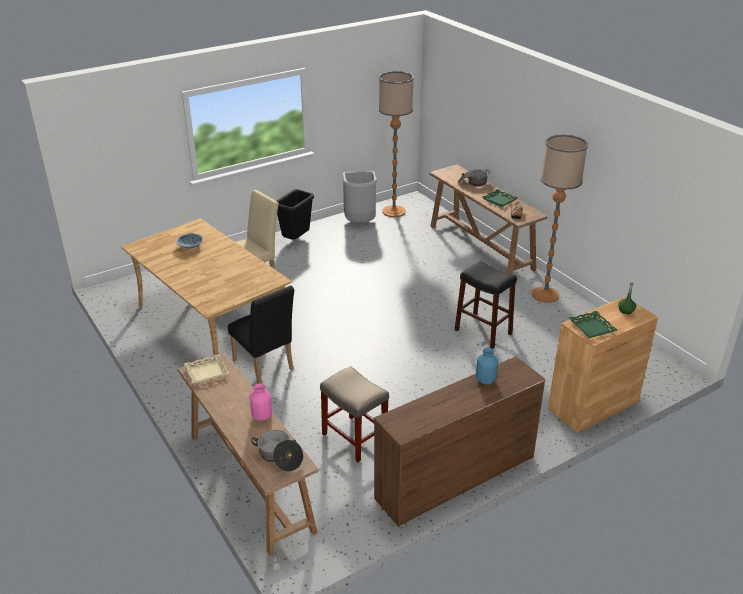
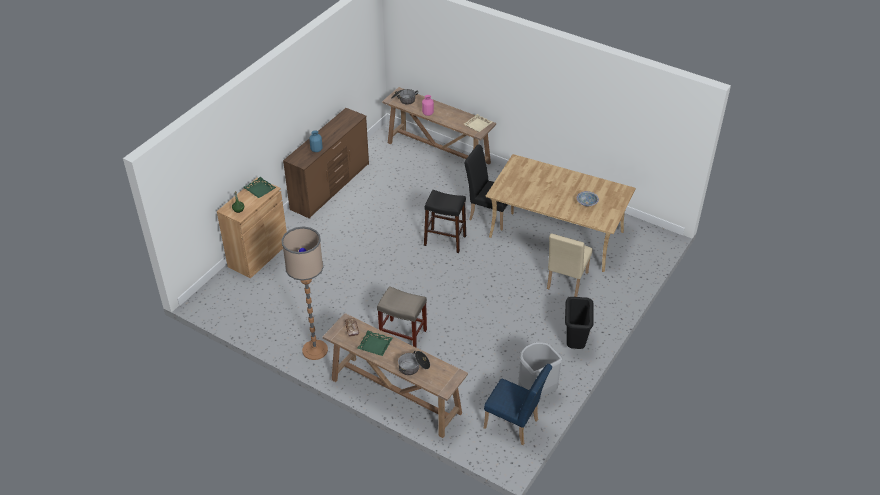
camera: 155 degrees right, 10 degrees up
beige stool [320,366,389,462] -> beige stool moved to [377,286,427,348]
floor lamp [379,71,414,217] -> blue chair [484,364,552,445]
black stool [455,261,517,349] -> black stool moved to [424,190,466,253]

